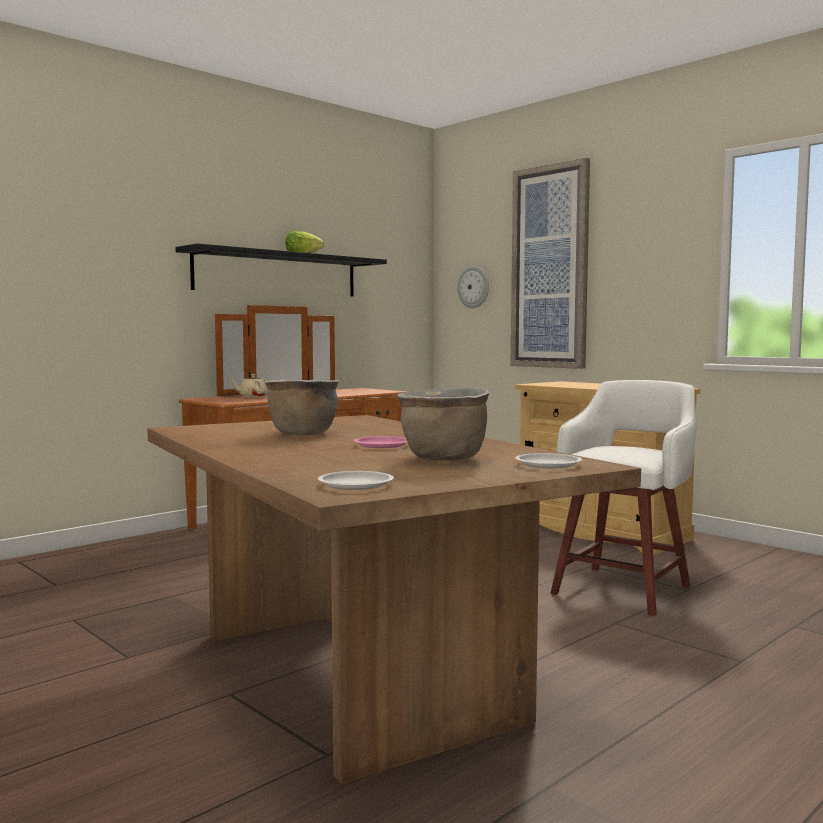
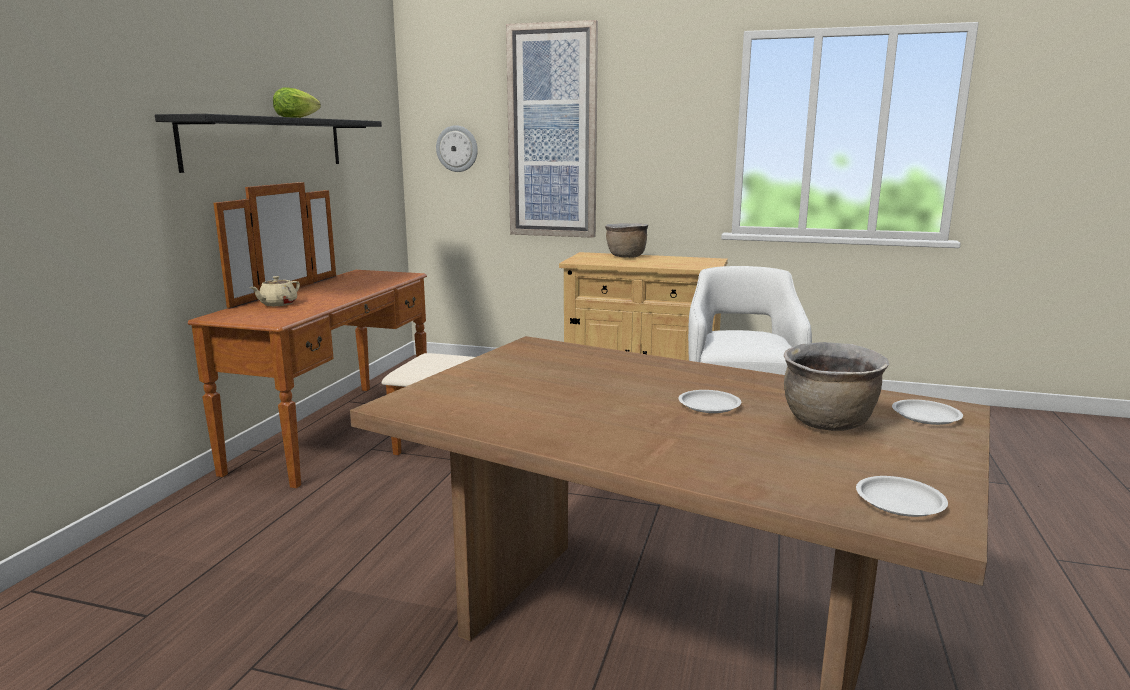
camera: 30 degrees left, 10 degrees up
brown cooking pot [265,379,339,435] -> brown cooking pot moved to [605,223,648,258]
pink plate [354,436,407,448] -> white plate [679,390,741,413]

